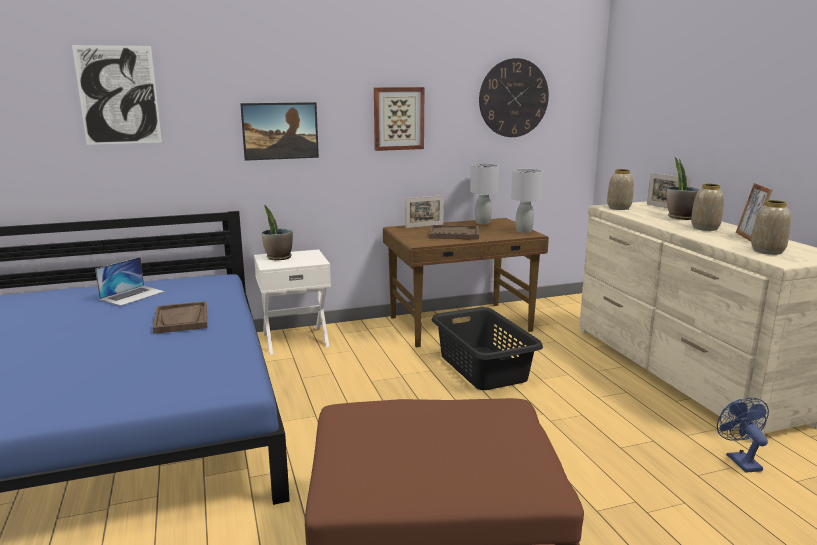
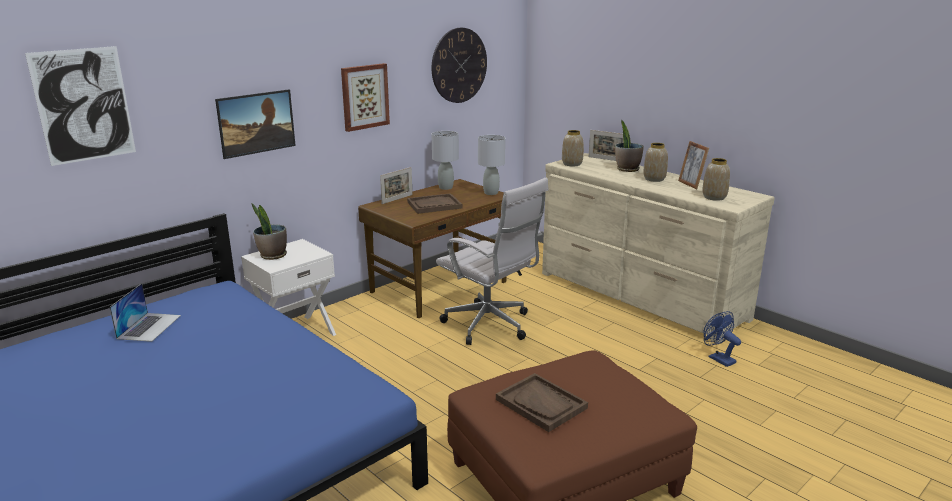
camera: 25 degrees left, 5 degrees up
brown tray [153,301,207,334] -> brown tray moved to [496,373,588,432]
black laundry basket [432,307,543,390] -> white office chair [436,178,549,345]

